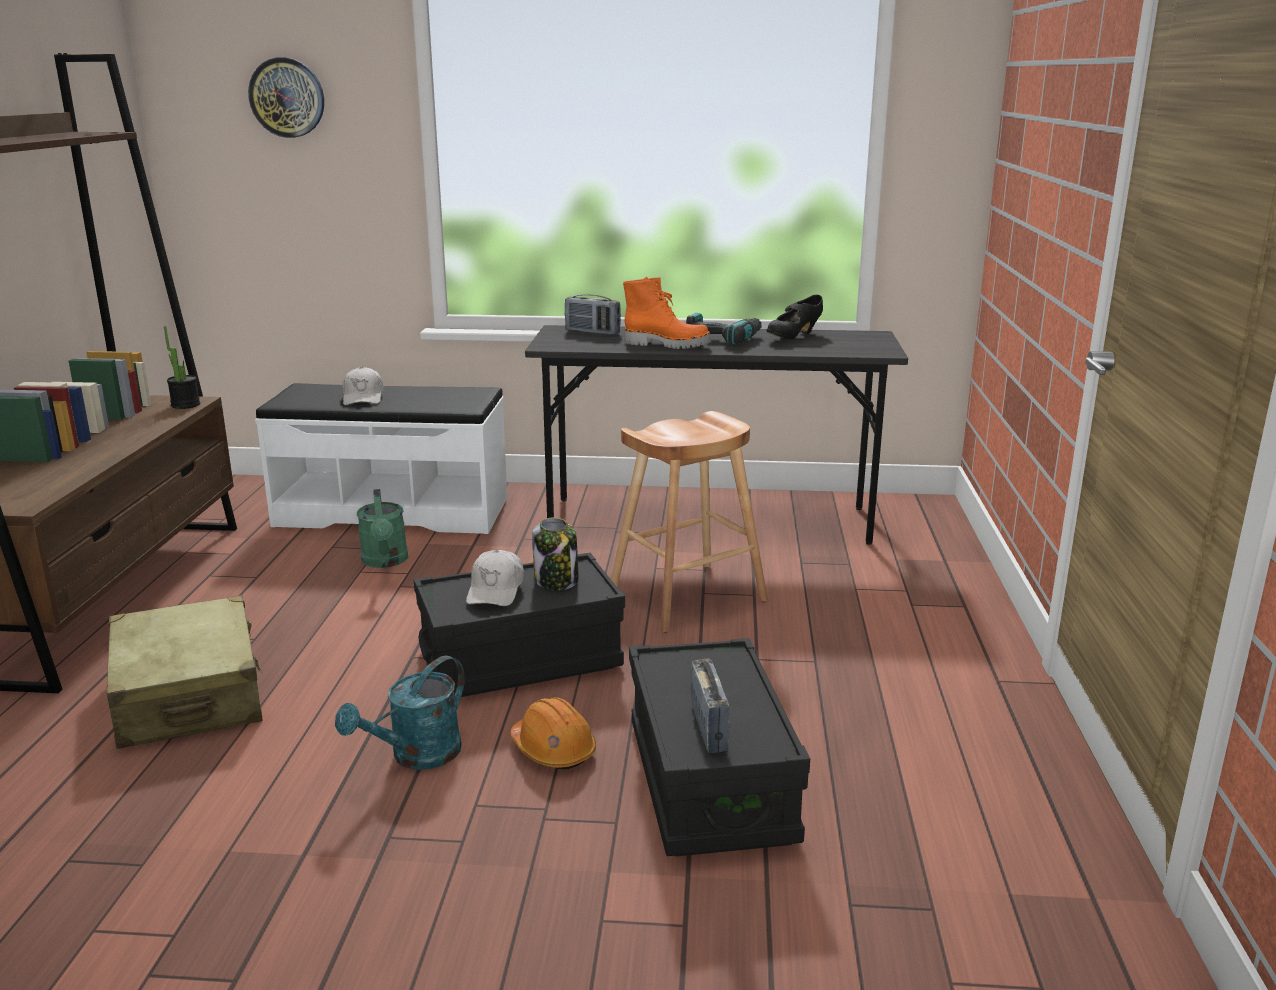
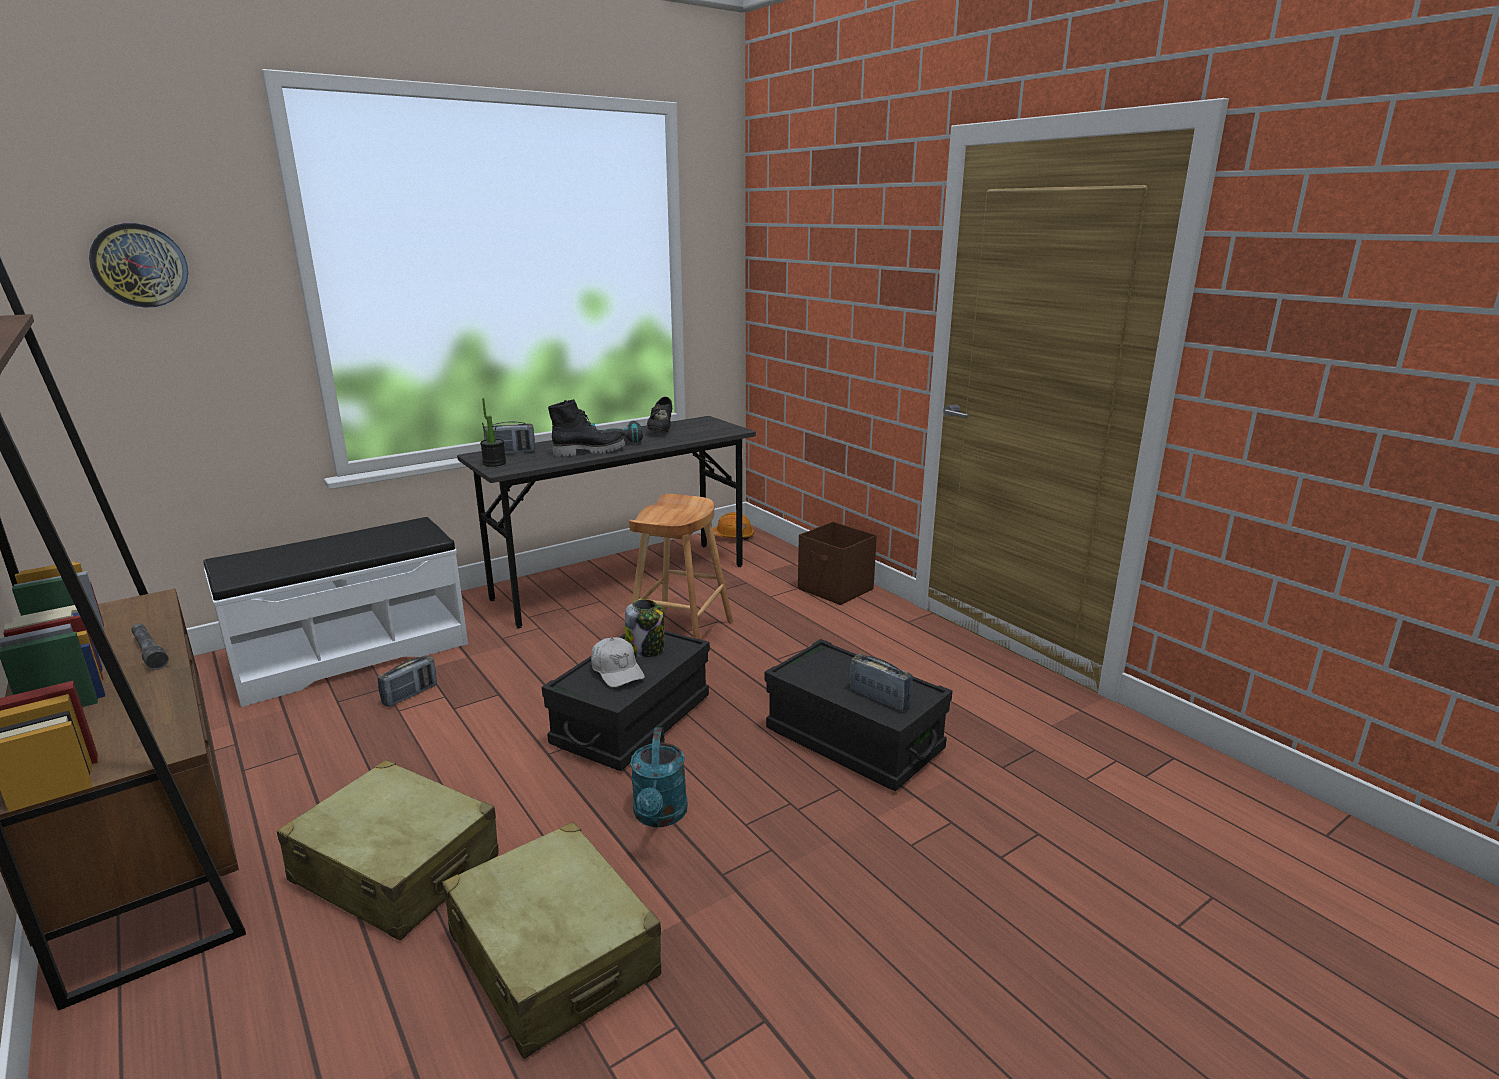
camera: 40 degrees left, 0 degrees up
potted plant [164,326,200,409] -> potted plant moved to [480,398,506,467]
white cap [342,367,384,405] -> none
green watering can [357,489,408,568] -> radio [377,655,437,707]
orange hard hat [510,697,596,770] -> orange hard hat moved to [713,512,754,540]
orange boot [623,277,711,349] -> black boot [548,399,625,457]
none -> grey flashlight [131,624,169,670]
none -> beige suitcase [442,822,661,1059]
none -> brown storage box [798,522,877,605]

